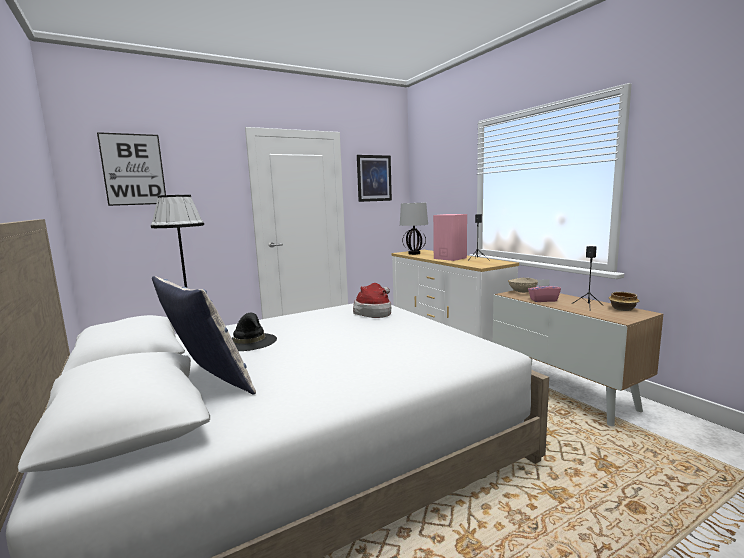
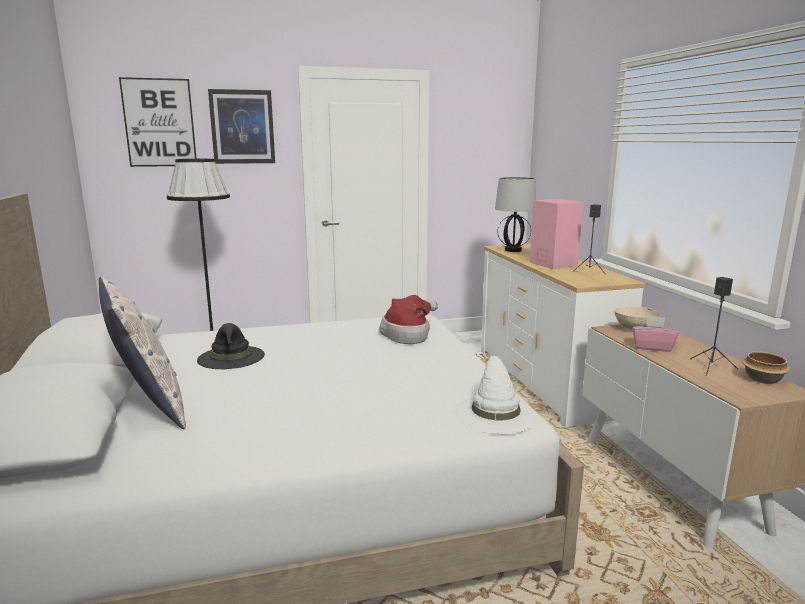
camera: 15 degrees right, 5 degrees up
picture [357,155,392,202] -> picture moved to [208,89,275,164]
none -> white hat [455,356,538,434]

